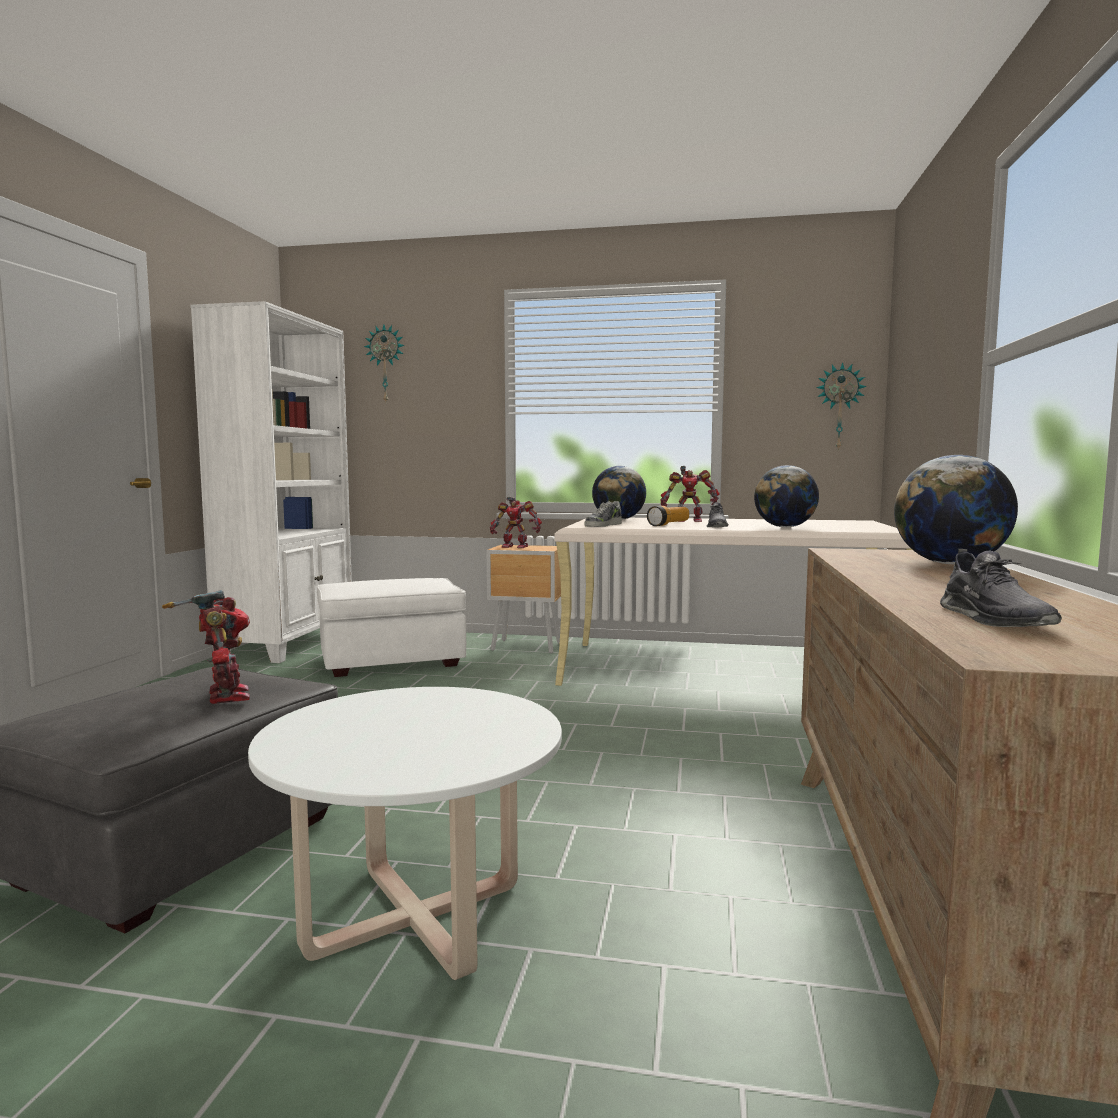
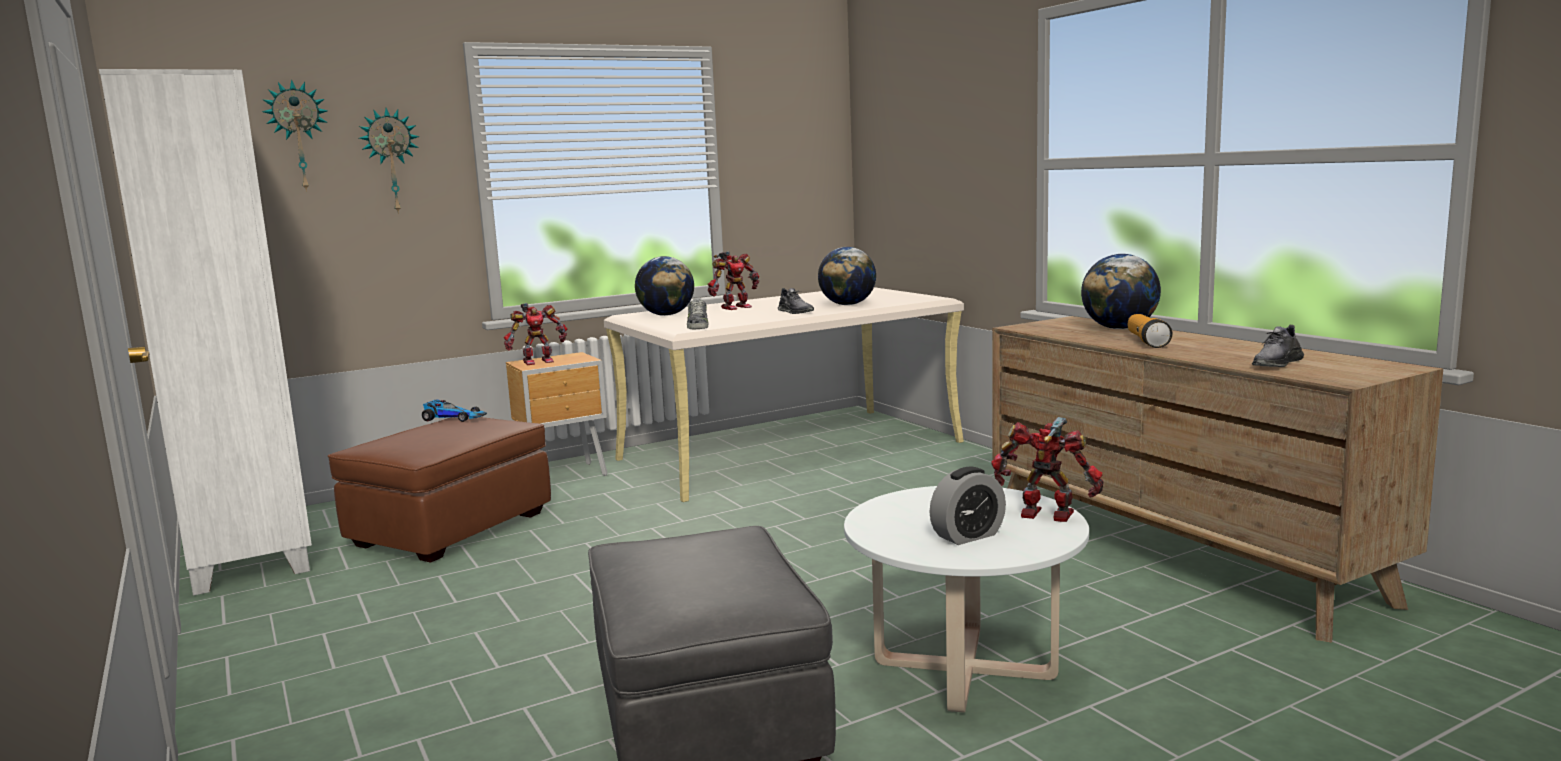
camera: 40 degrees left, 5 degrees up
toy robot [162,590,250,704] -> toy robot moved to [991,417,1104,522]
white ottoman [317,578,466,677] -> brown ottoman [328,417,551,563]
flashlight [647,506,689,526] -> flashlight moved to [1128,314,1172,348]
wall clock [816,362,867,451] -> wall clock moved to [359,108,420,214]
grey shoe [940,549,1062,627] -> grey shoe turned 90 degrees clockwise [1252,325,1304,367]
none -> toy car [422,399,487,422]
none -> alarm clock [929,467,1006,545]

